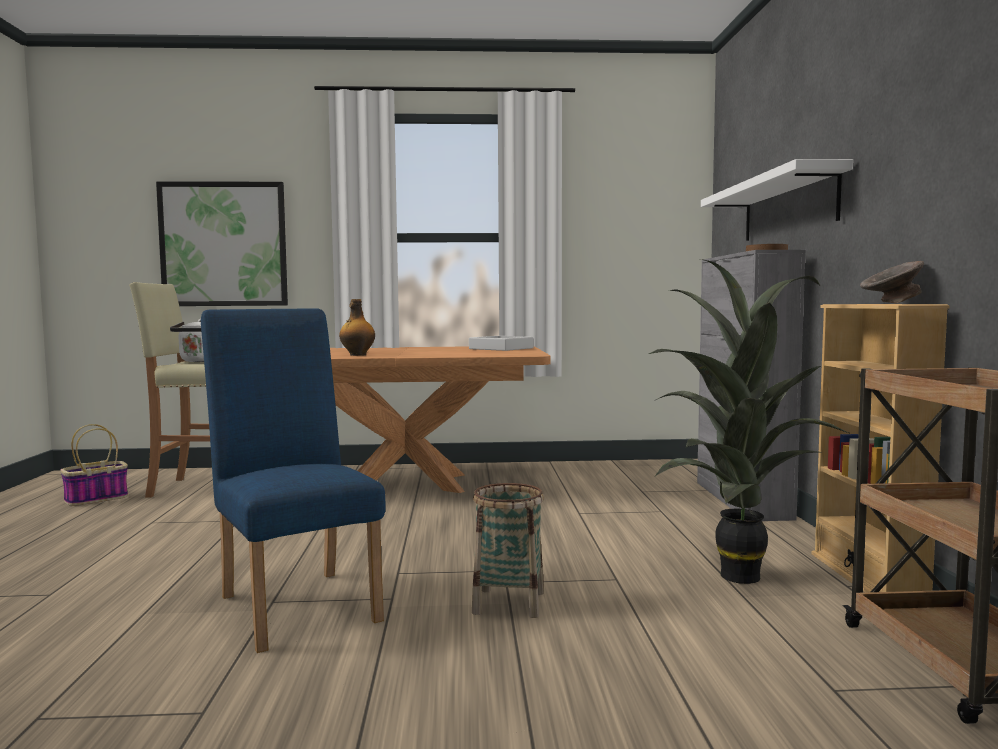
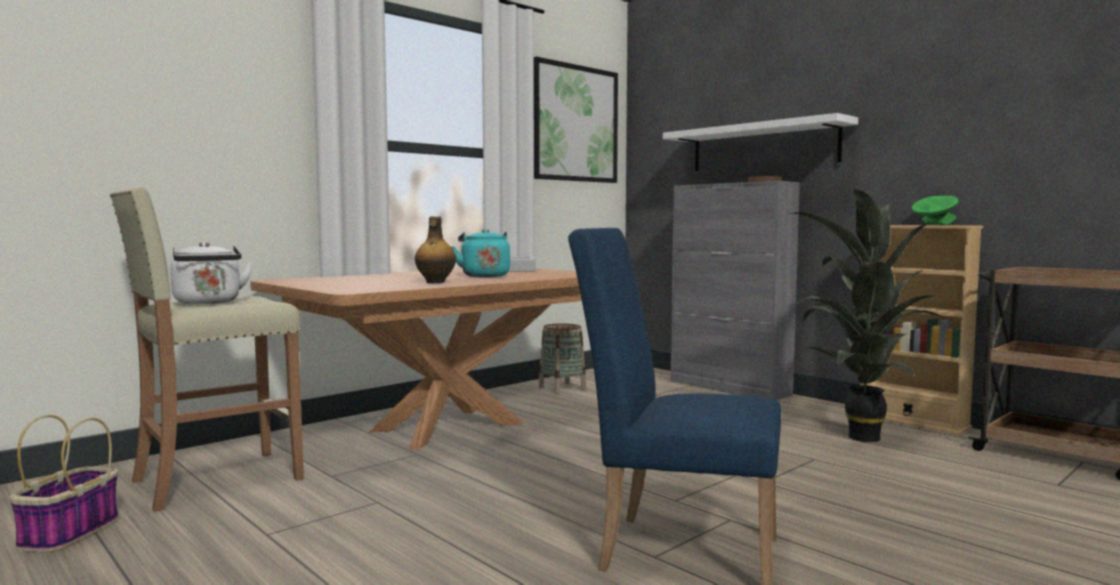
camera: 40 degrees left, 0 degrees up
picture [156,181,288,306] -> picture moved to [534,56,618,183]
basket [472,483,544,618] -> basket moved to [539,324,586,394]
grey bowl [860,261,924,304] -> green bowl [911,196,959,225]
none -> turquoise kettle [451,229,510,277]

